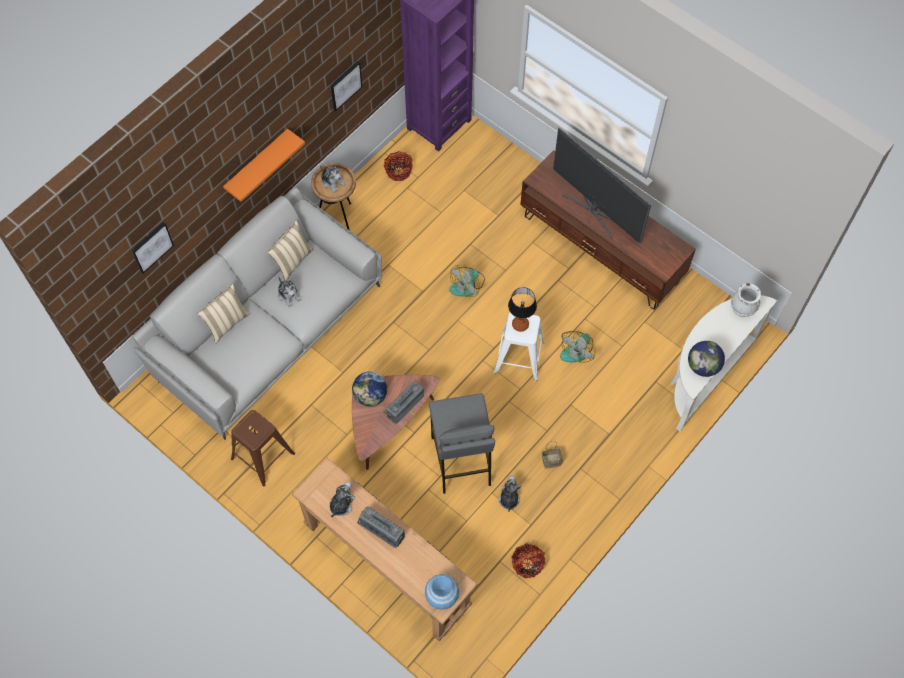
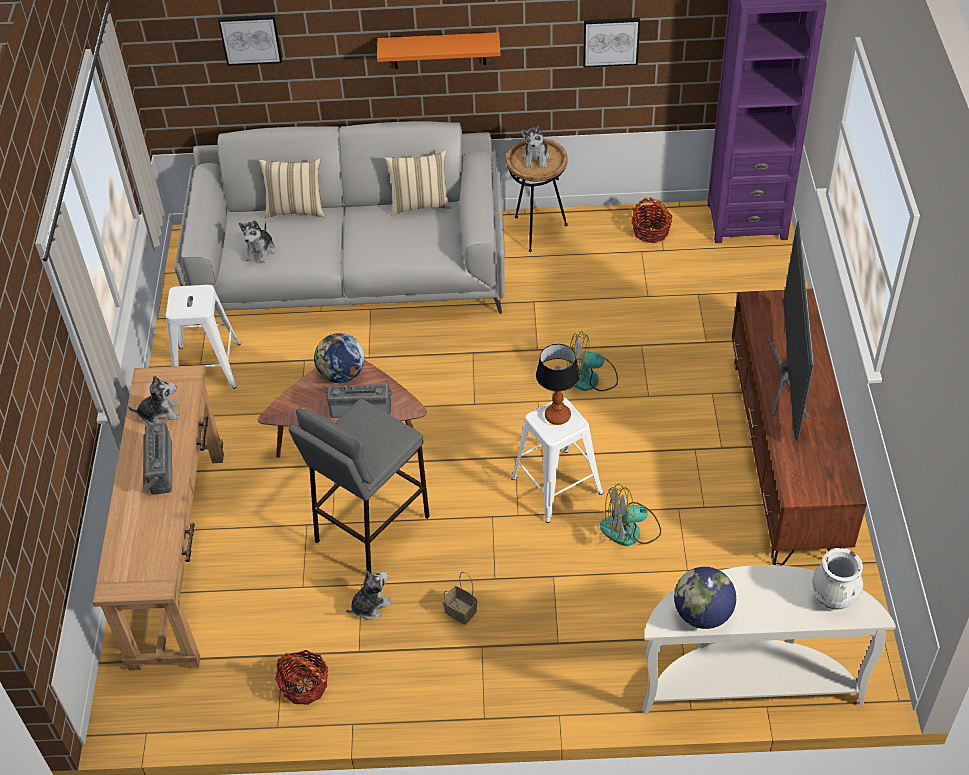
camera: 50 degrees right, 15 degrees down
brown stool [231,410,295,487] -> white stool [166,285,241,389]
plush toy [278,276,302,307] -> plush toy moved to [239,220,275,263]
blue vase [425,574,459,610] -> none

